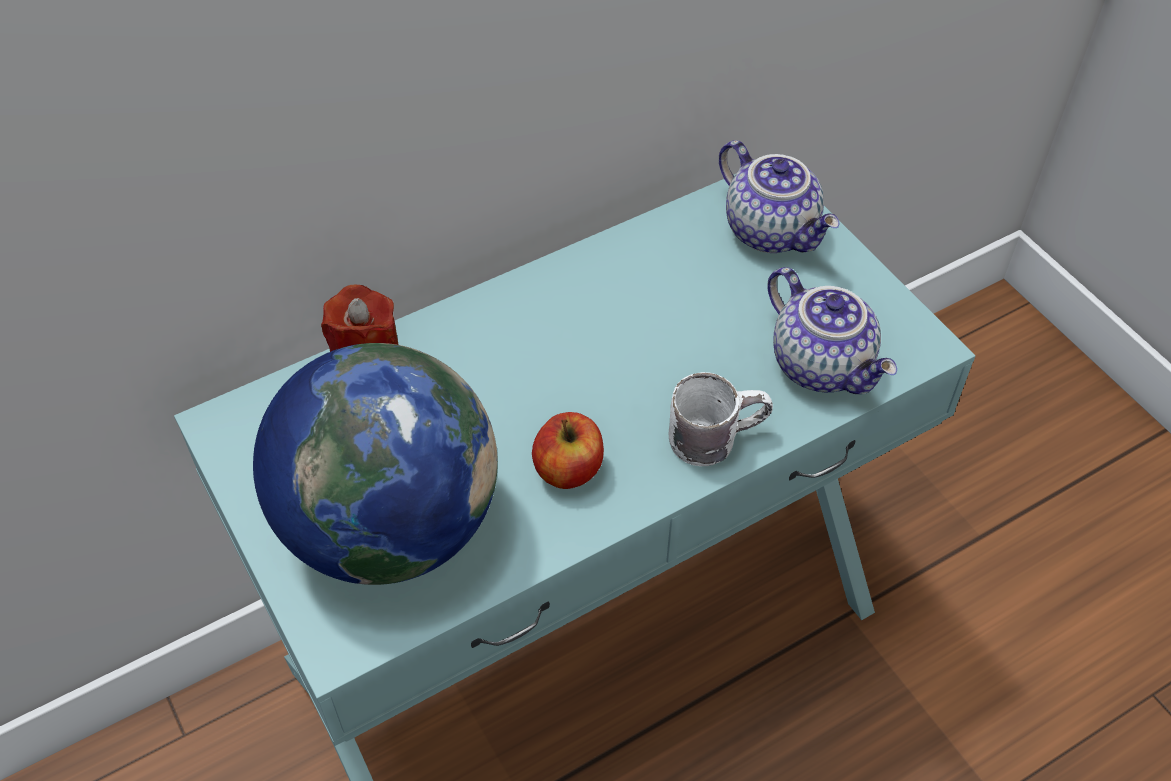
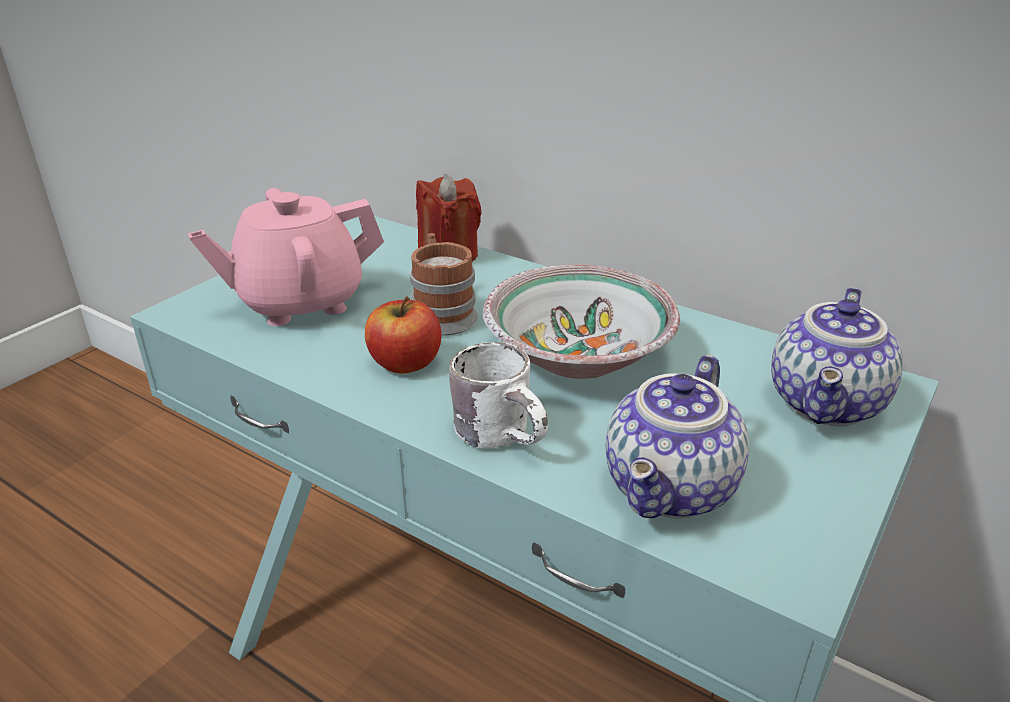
camera: 65 degrees right, 20 degrees down
globe [253,343,498,585] -> pink teapot [188,188,384,326]
none -> mug [410,233,478,336]
none -> bowl [483,265,680,379]

